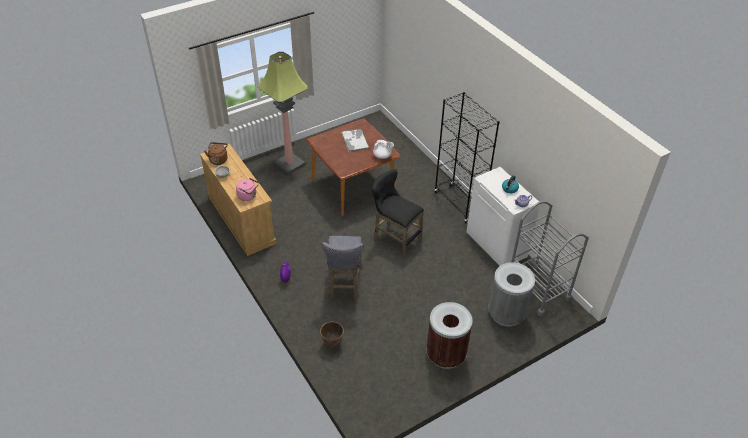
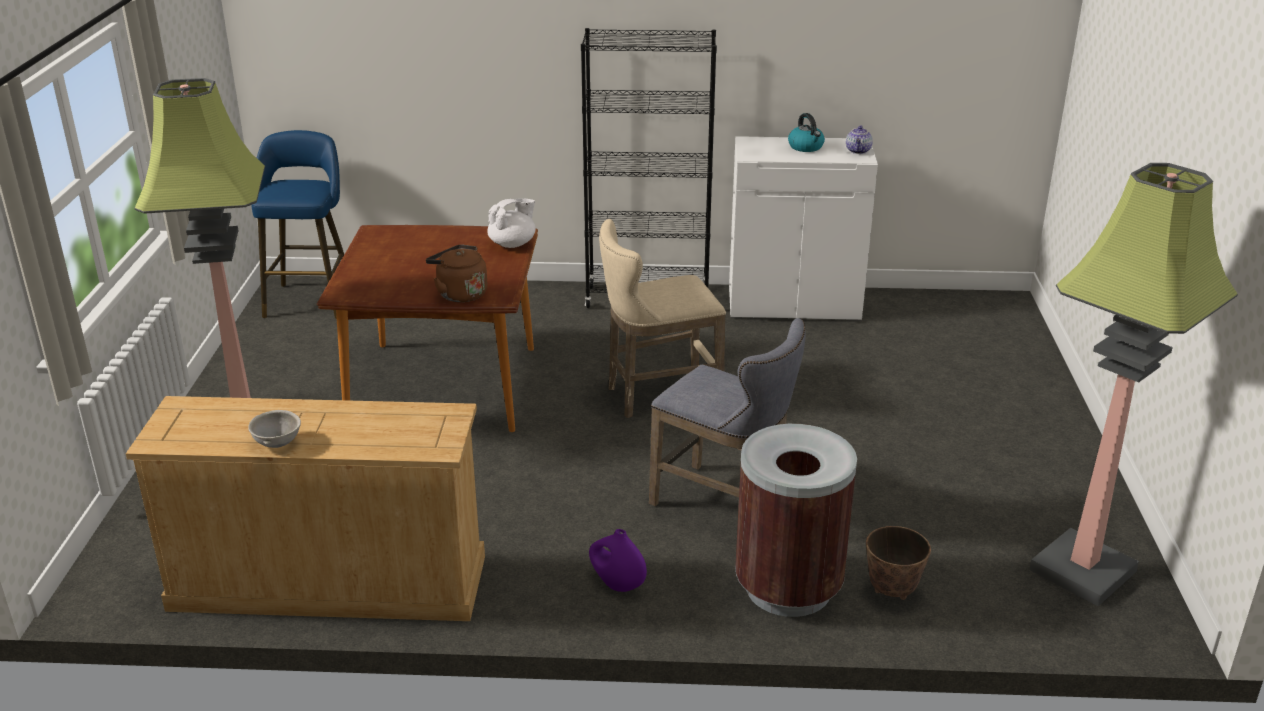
camera: 55 degrees left, 15 degrees down
brown kettle [204,142,228,165] -> brown kettle moved to [426,244,487,302]
pink kettle [236,178,259,201] -> none
tray [341,128,369,152] -> none
black stool [372,169,424,257] -> beige stool [599,219,726,418]
brown trash can [427,302,473,369] -> brown trash can moved to [735,424,857,617]
grey trash can [488,262,535,327] -> none
grey cart [511,201,589,316] -> none
none -> blue stool [251,130,344,319]
none -> floor lamp [1029,163,1238,606]

